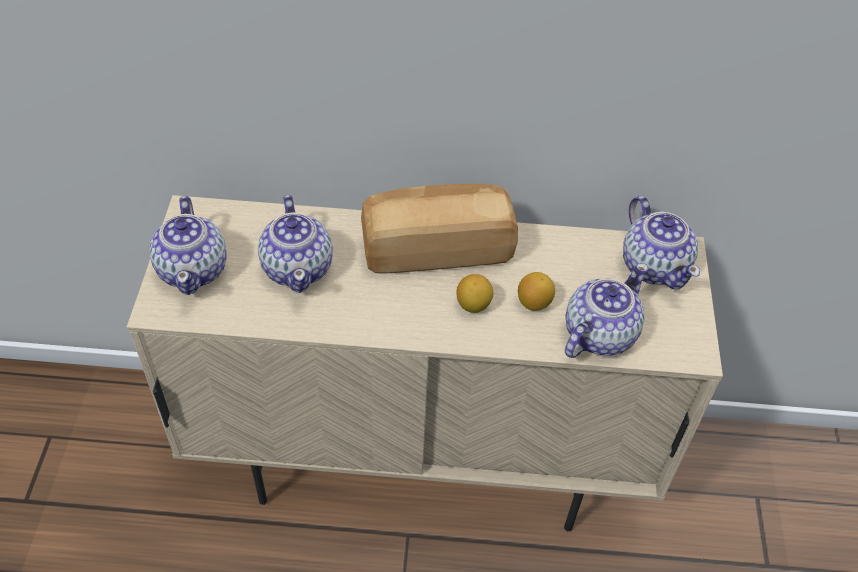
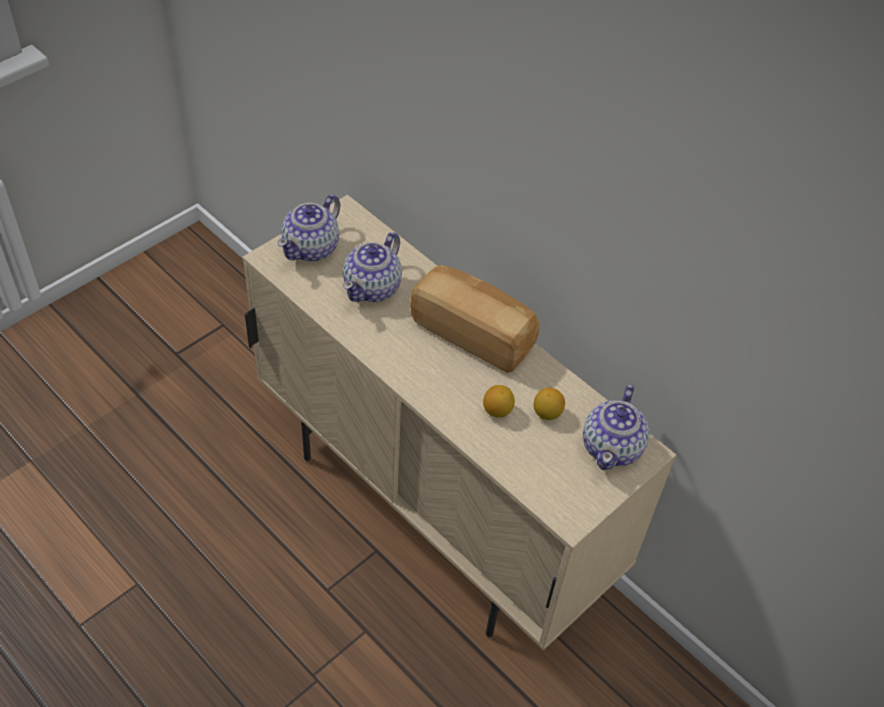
camera: 40 degrees right, 0 degrees up
lemon [456,274,493,313] -> lemon moved to [534,388,565,420]
teapot [565,263,648,358] -> none

